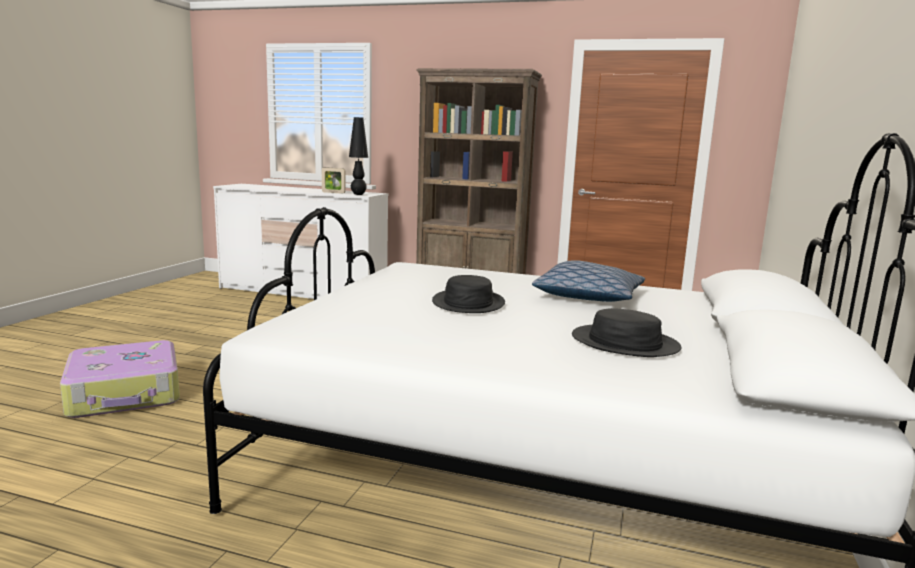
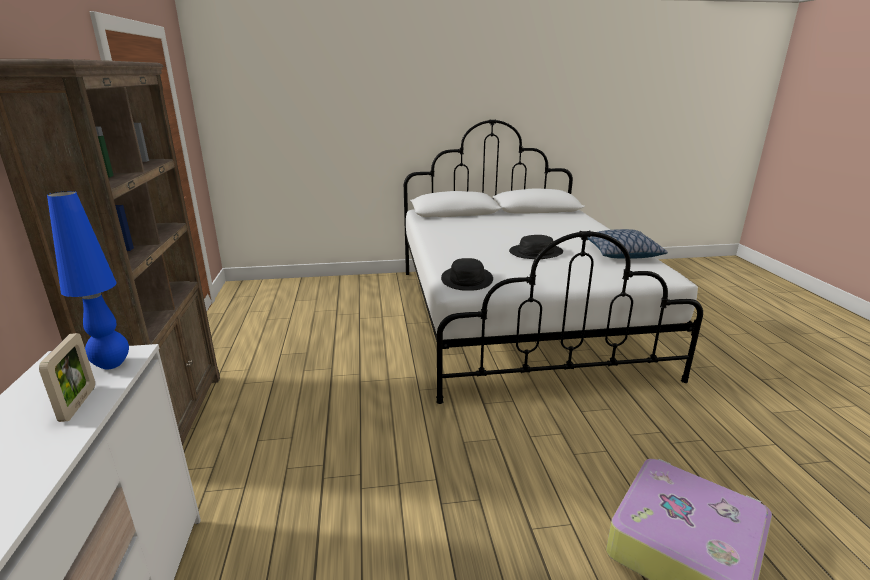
camera: 115 degrees left, 10 degrees up
black table lamp [349,117,368,195] -> blue table lamp [47,191,129,369]
pillow [532,260,645,302] -> pillow moved to [588,229,668,259]
black hat [572,308,681,357] -> black hat moved to [441,258,493,291]

